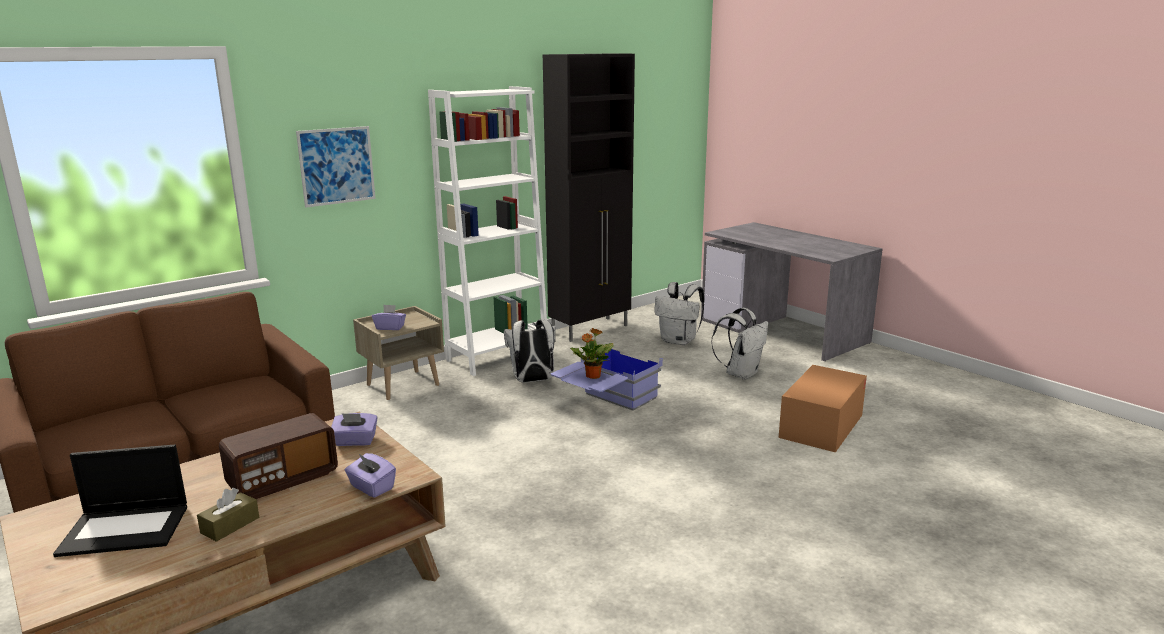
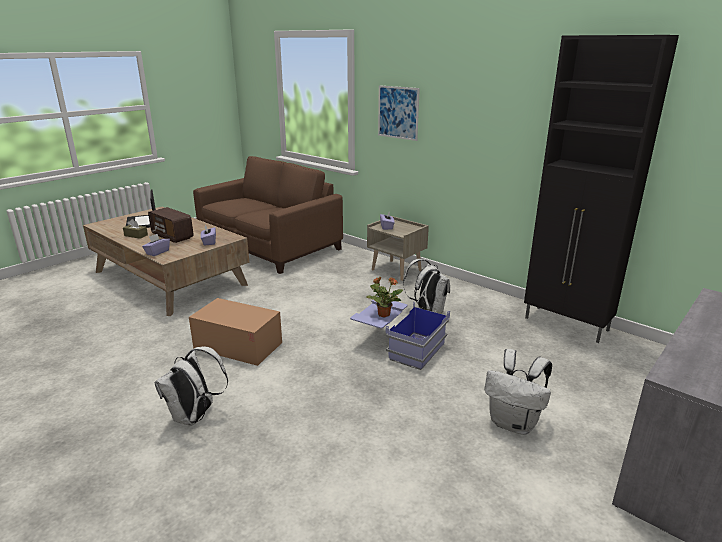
camera: 80 degrees right, 5 degrees up
white bookcase [428,86,547,376] -> none
white backpack [654,282,705,345] -> white backpack moved to [155,346,228,426]
cardboard box [778,365,867,453] -> cardboard box moved to [189,298,282,366]

